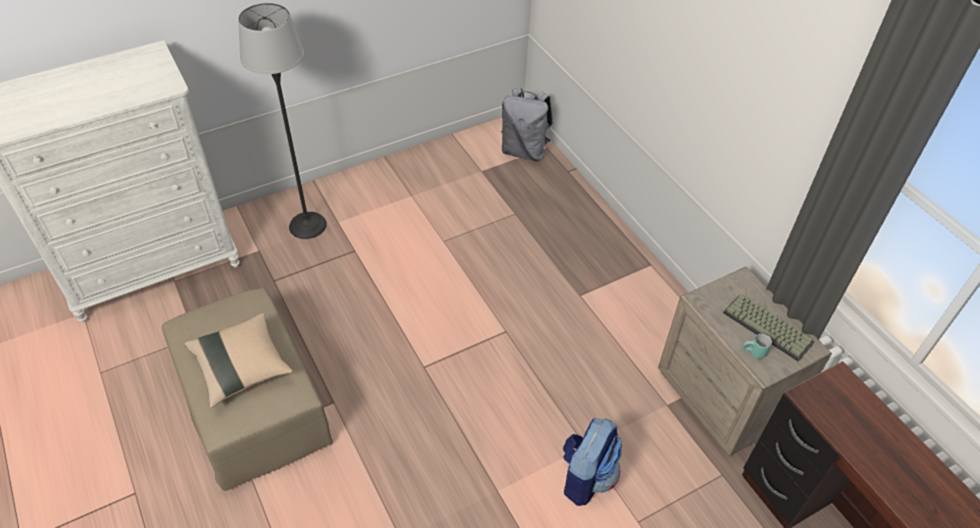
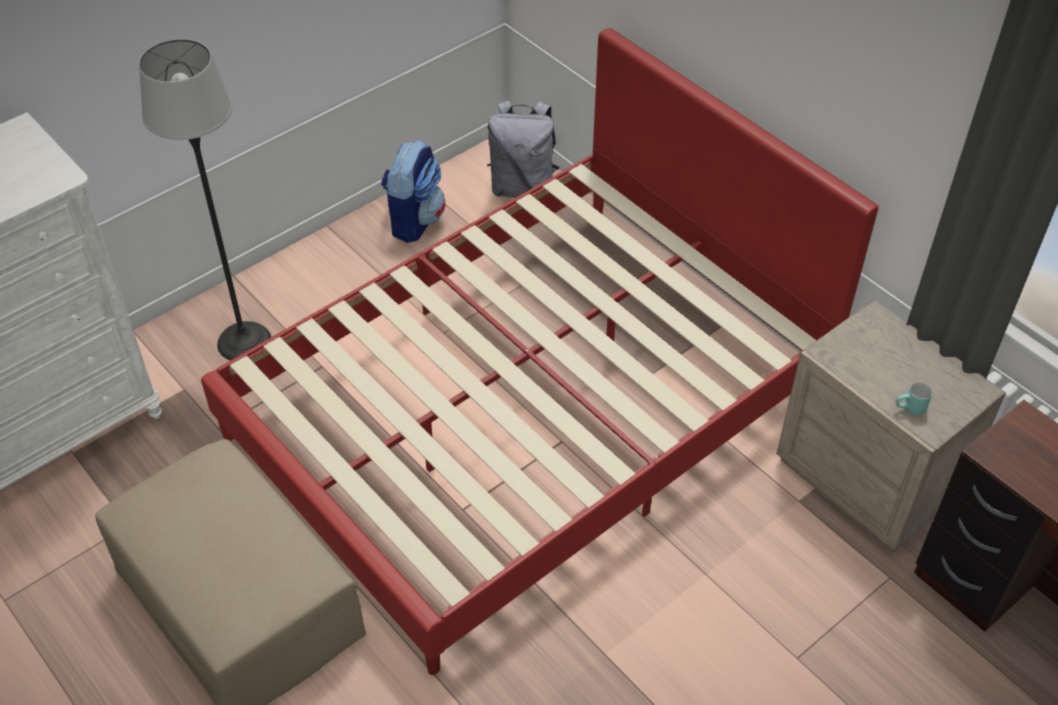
camera: 10 degrees left, 0 degrees up
beige pillow [184,313,293,408] -> none
backpack [563,418,622,506] -> backpack moved to [381,140,445,243]
keyboard [723,295,814,362] -> none
none -> red bed [201,28,879,675]

